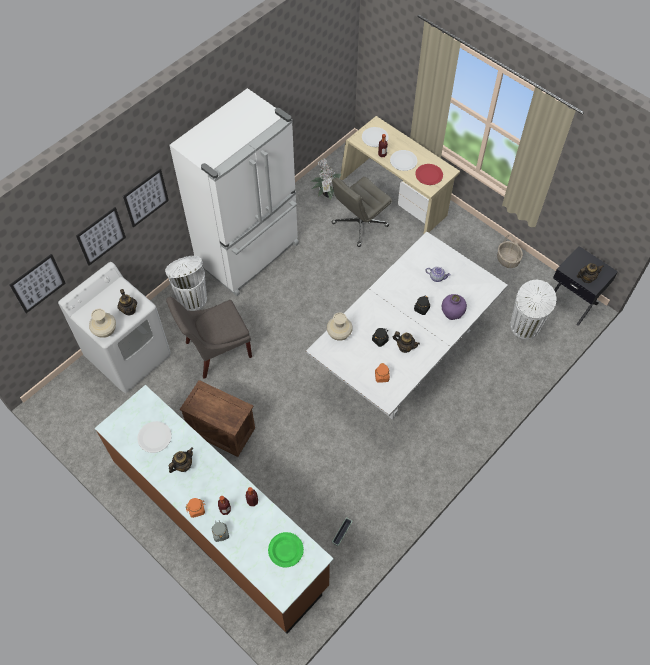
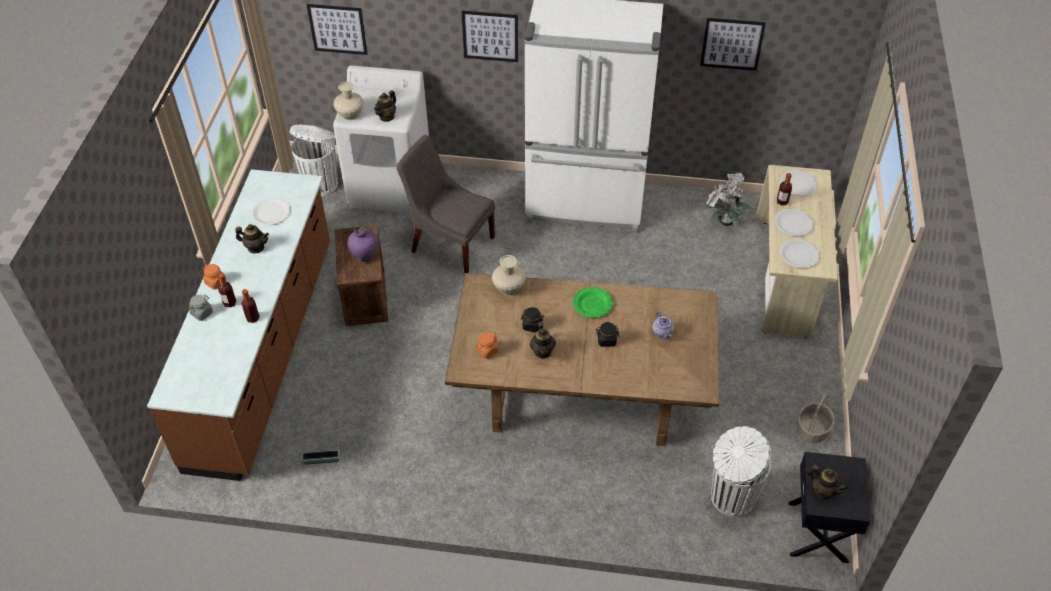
camera: 55 degrees right, 10 degrees down
picture [76,207,126,266] -> picture moved to [700,18,766,71]
white trash can [165,256,207,311] -> white trash can moved to [290,125,338,196]
green plate [268,532,304,568] -> green plate moved to [573,287,613,318]
white dining table [306,231,508,420] -> brown dining table [445,273,719,446]
grey office chair [331,177,392,247] -> none
red plate [415,164,443,185] -> white plate [780,239,820,268]
purple vase [442,294,467,320] -> purple vase moved to [347,226,378,262]

